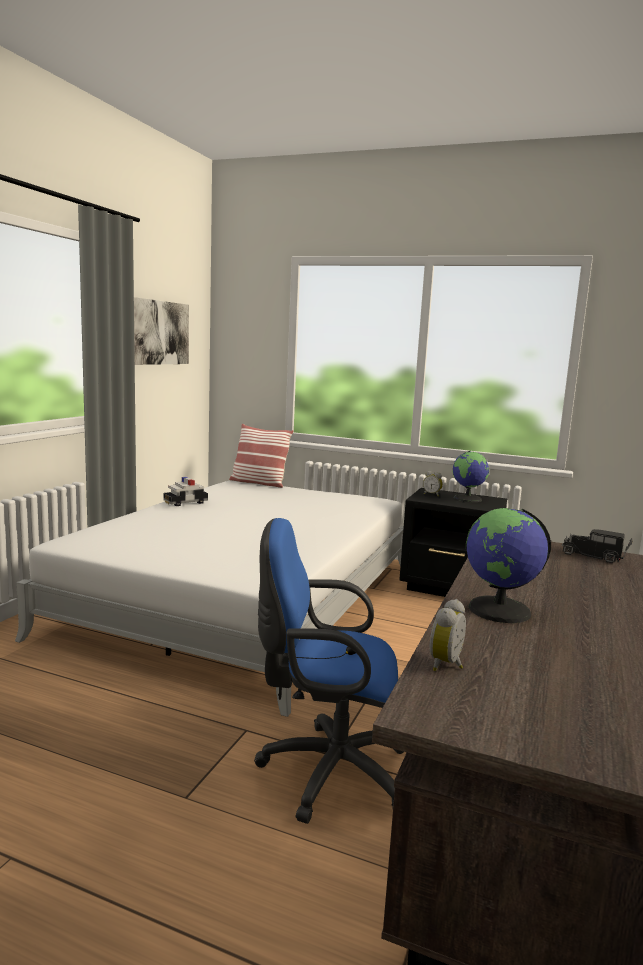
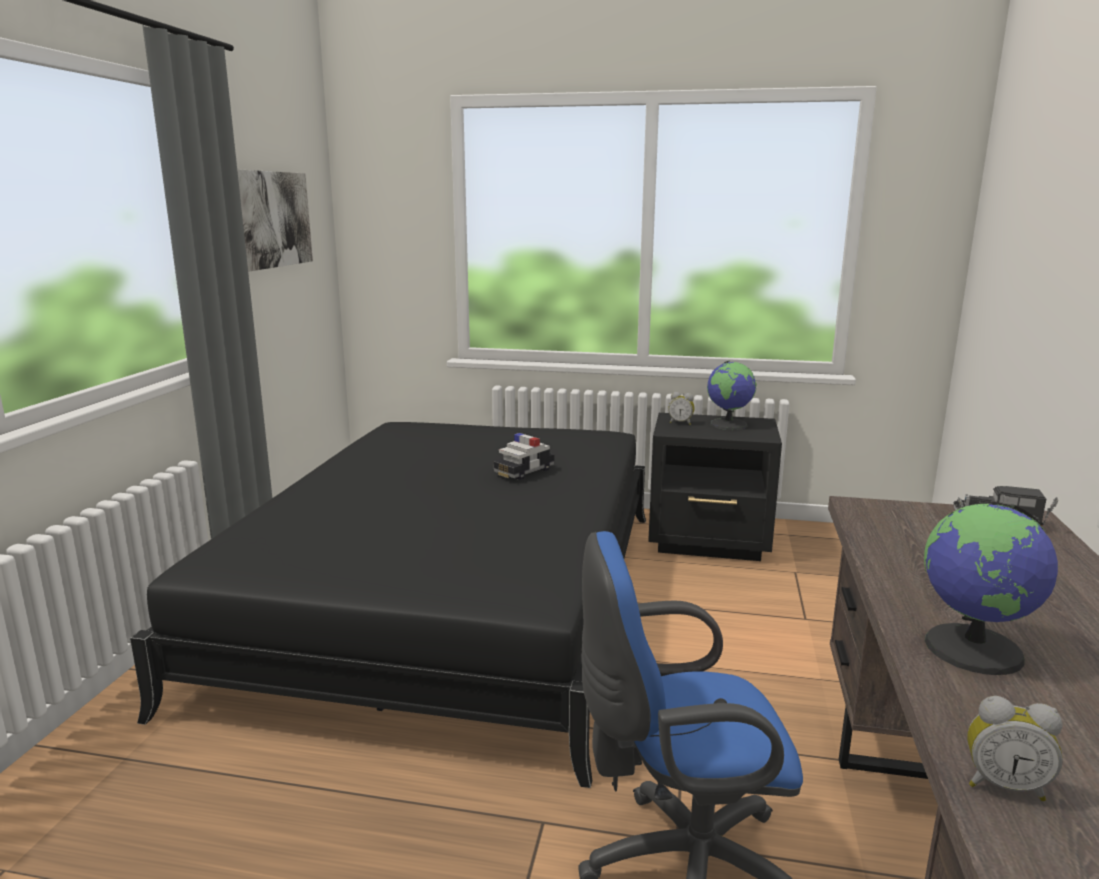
camera: 10 degrees left, 5 degrees up
white bed [15,481,404,717] -> black bed [130,422,646,788]
toy car [163,477,208,506] -> toy car moved to [494,433,554,480]
pillow [229,424,293,488] -> none
alarm clock [430,599,466,671] -> alarm clock turned 90 degrees counterclockwise [967,696,1063,801]

